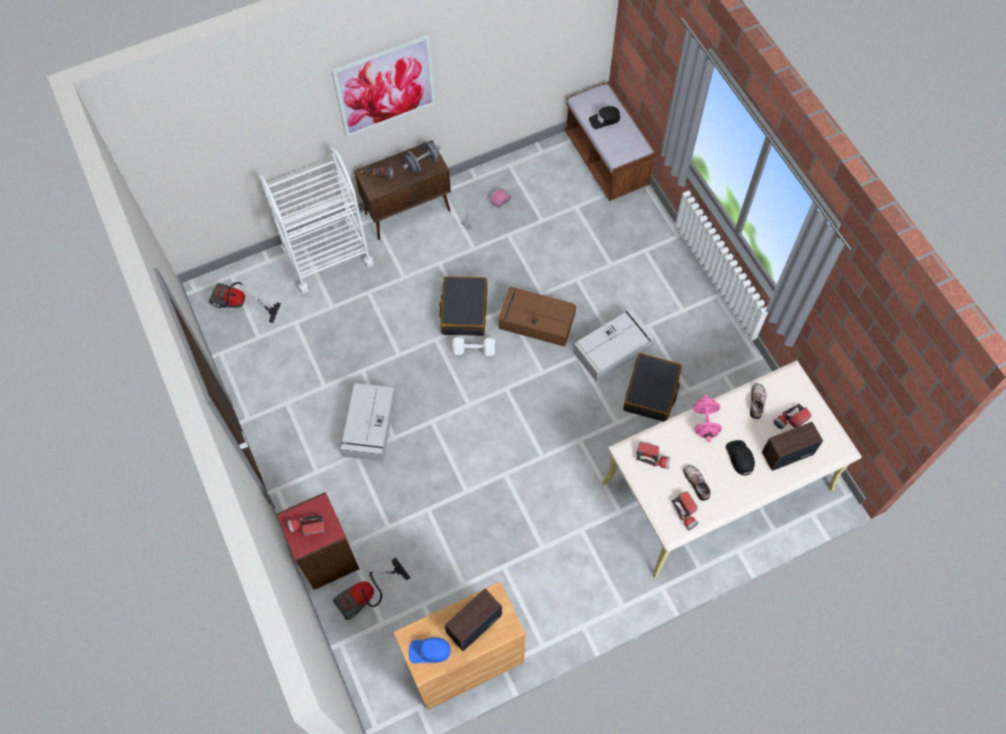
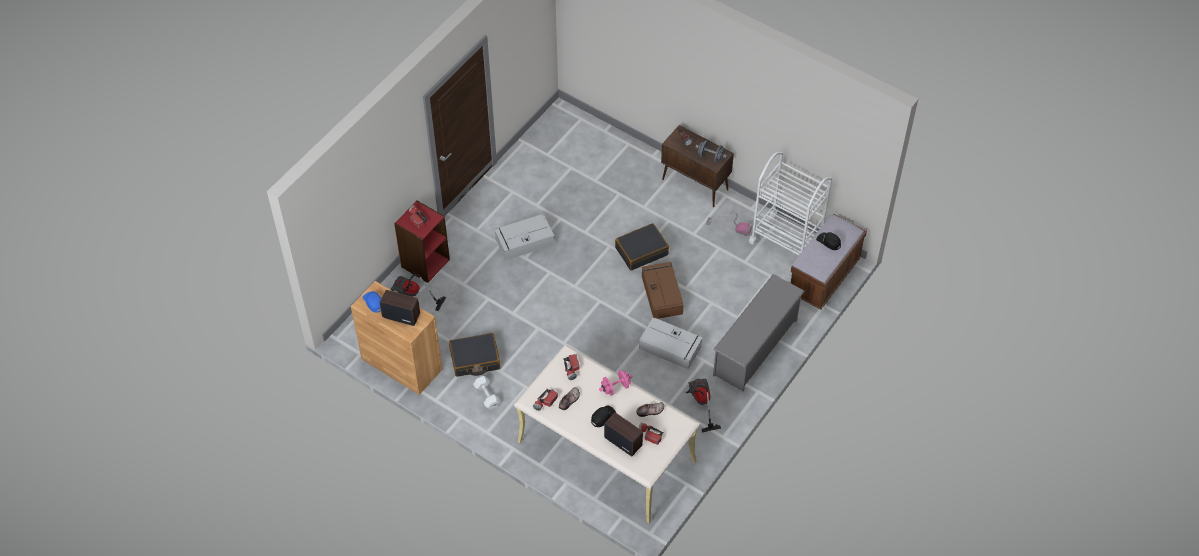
camera: 60 degrees right, 10 degrees down
vacuum cleaner [209,282,281,323] -> vacuum cleaner moved to [686,379,721,432]
white cart [259,148,374,294] -> white cart moved to [749,152,832,255]
picture [332,34,436,138] -> none
white dumbbell [452,337,496,356] -> white dumbbell moved to [473,376,500,409]
black suitcase [623,353,682,422] -> black suitcase moved to [449,333,500,377]
none -> grey shoe rack [713,274,805,391]

